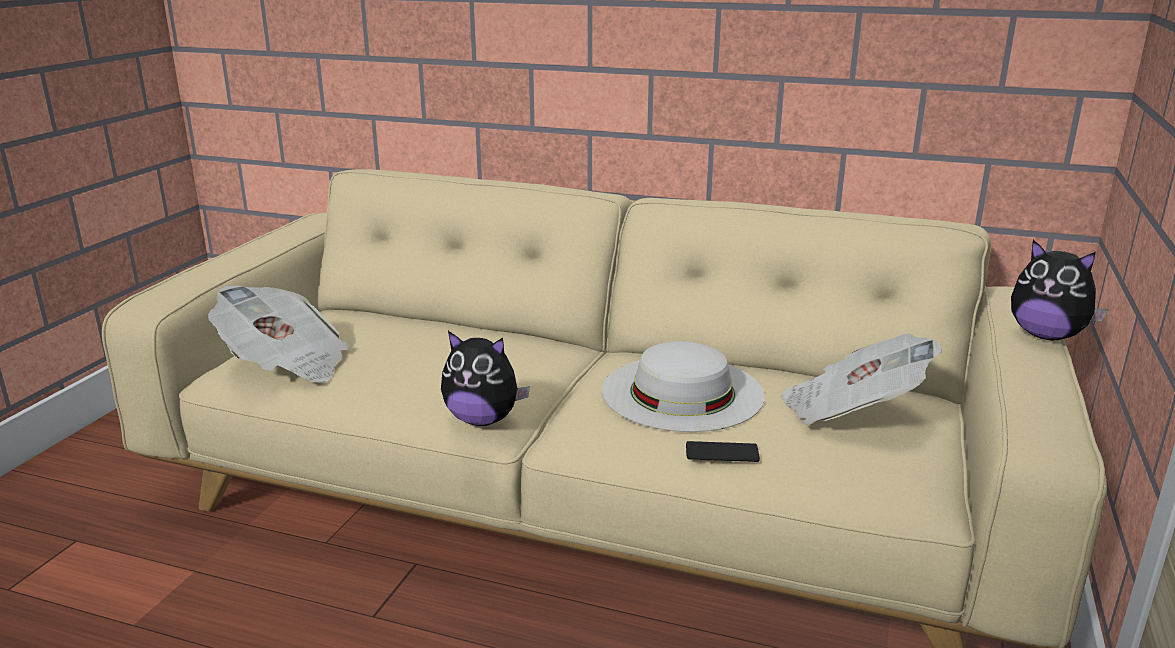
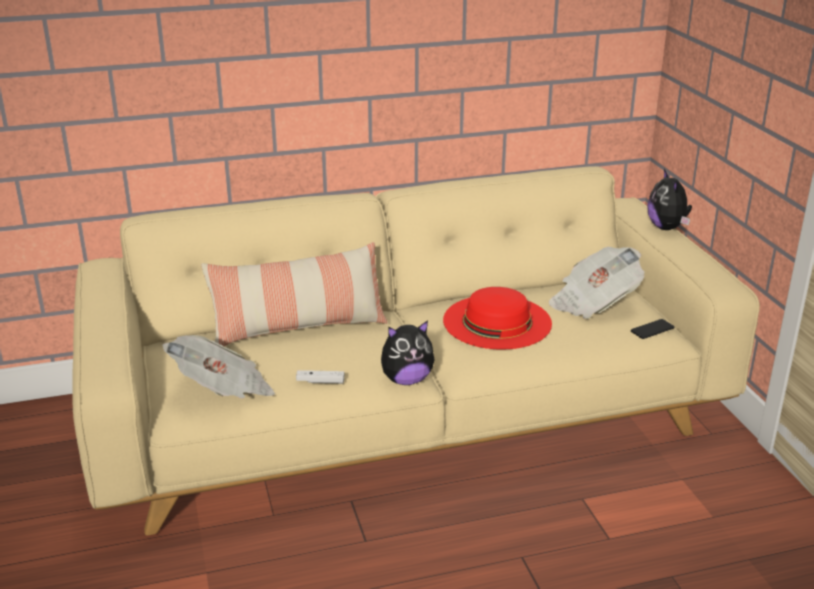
camera: 35 degrees left, 5 degrees up
white hat [602,341,765,432] -> red hat [443,287,552,350]
phone [686,441,760,462] -> phone moved to [631,319,674,339]
plush toy [1011,239,1108,341] -> plush toy turned 75 degrees clockwise [647,169,692,230]
none -> pillow [201,242,387,346]
none -> white game controller [296,370,344,384]

